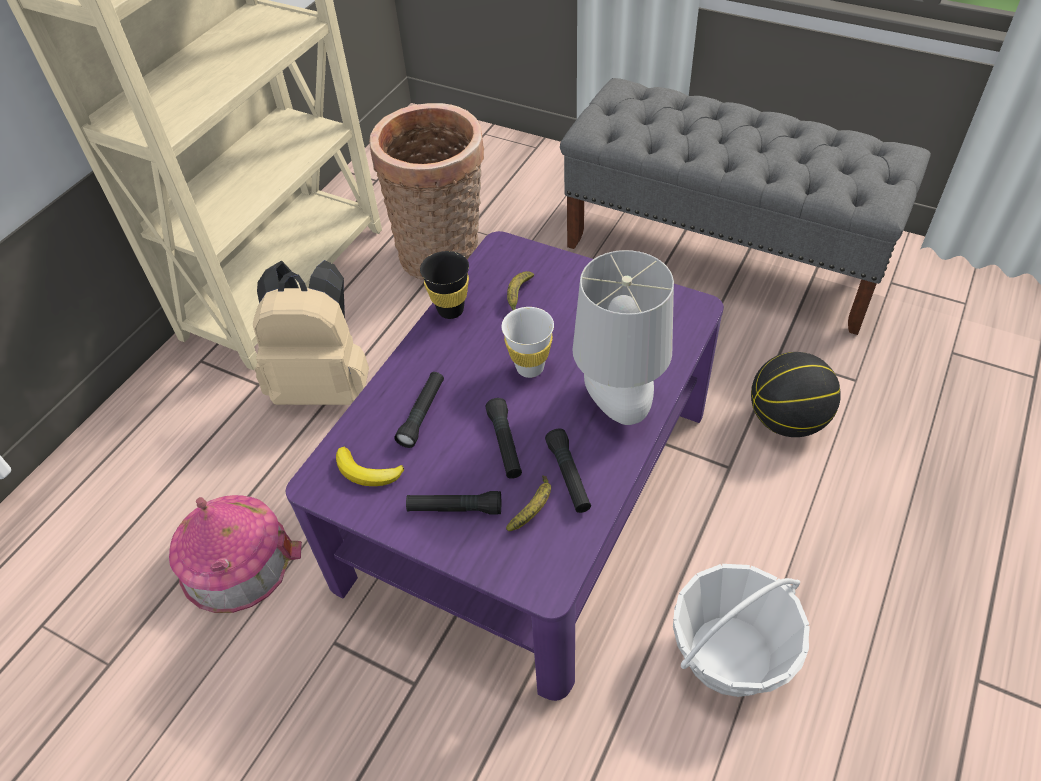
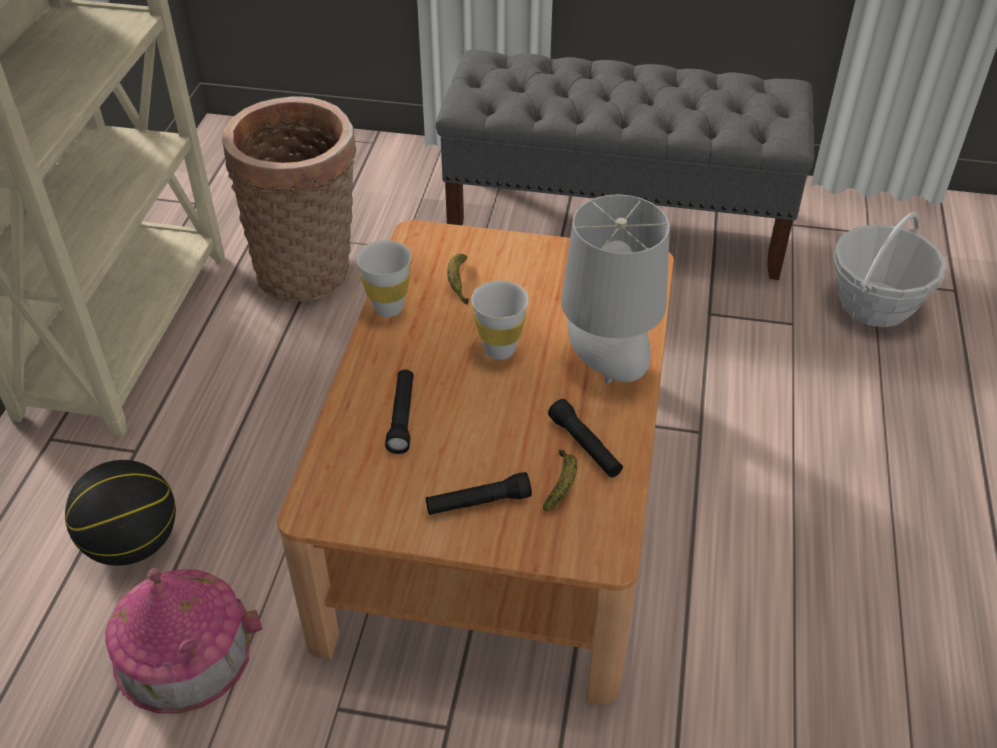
camera: 20 degrees left, 5 degrees down
beige backpack [253,260,369,405] -> none
purple coffee table [286,231,724,701] -> brown coffee table [277,220,674,705]
banana [336,447,404,486] -> none
black cup [420,251,469,319] -> white cup [356,240,412,317]
black flashlight [486,398,522,479] -> none
basket [673,564,810,697] -> basket moved to [834,212,946,327]
basketball [751,352,841,437] -> basketball moved to [65,460,176,566]

